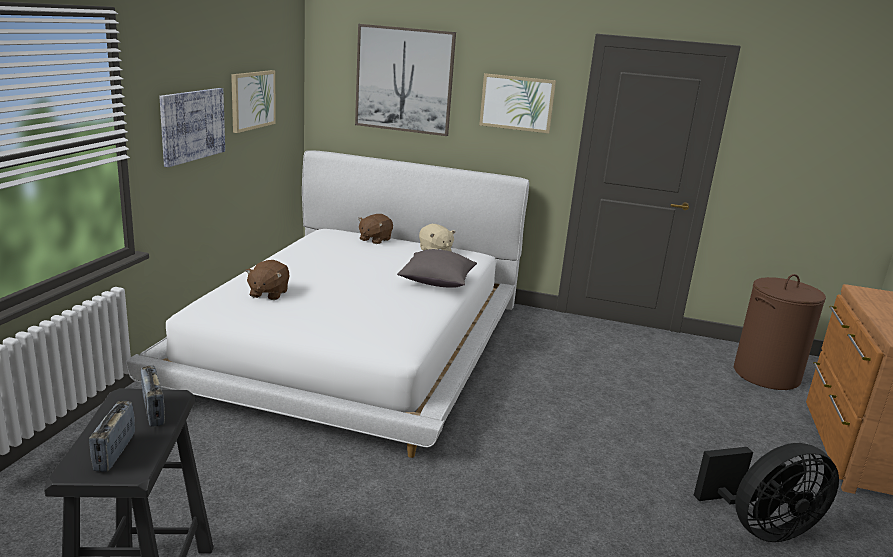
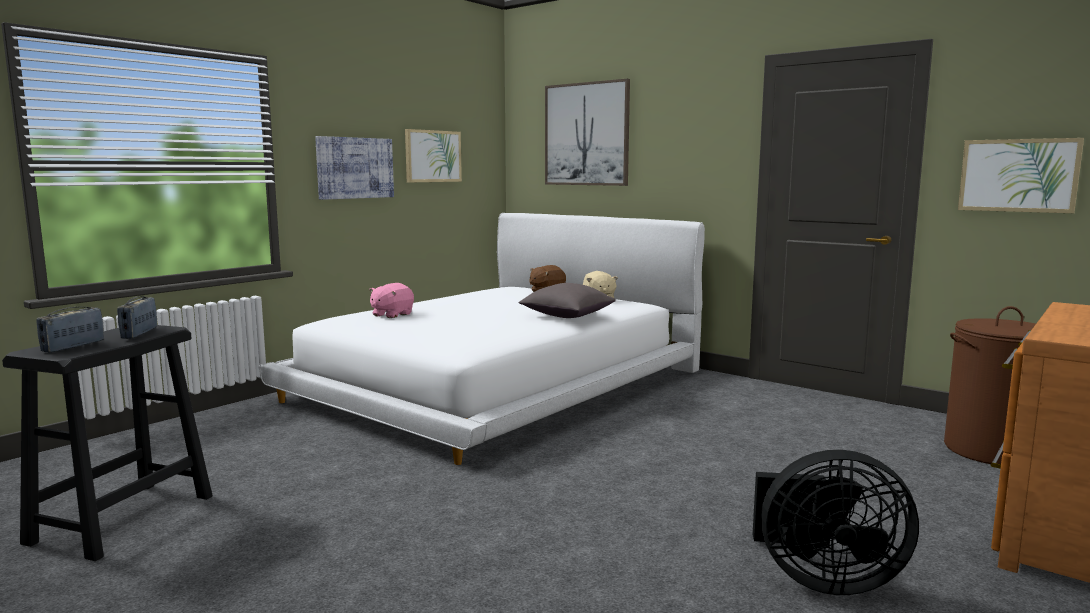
camera: 25 degrees right, 10 degrees down
brown plush toy [245,260,289,300] -> pink plush toy [369,283,414,318]
picture [479,73,556,133] -> picture moved to [958,138,1084,213]

